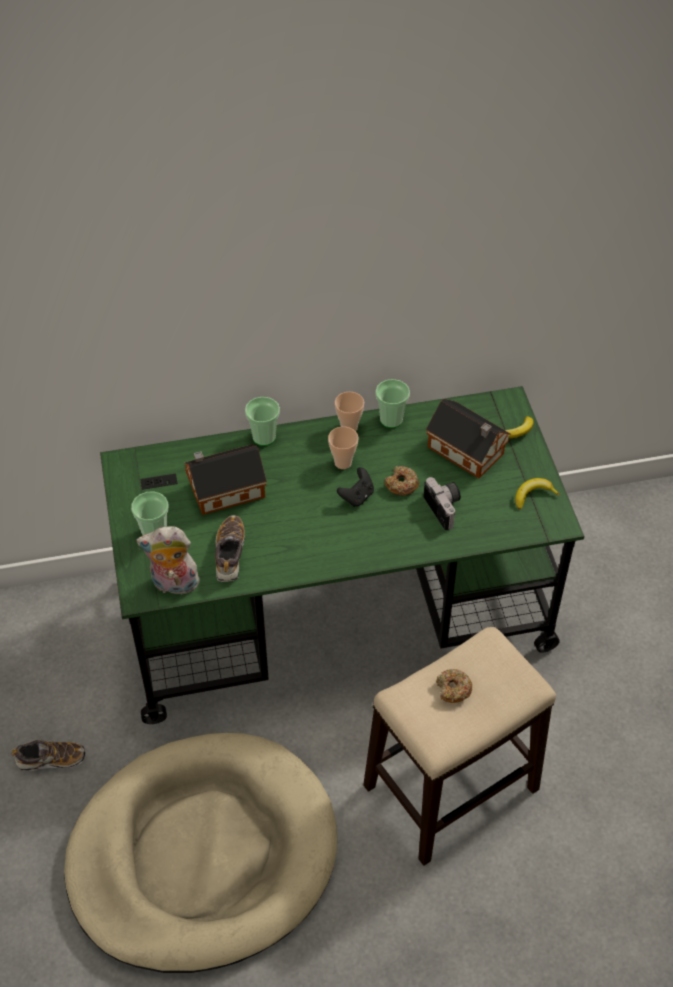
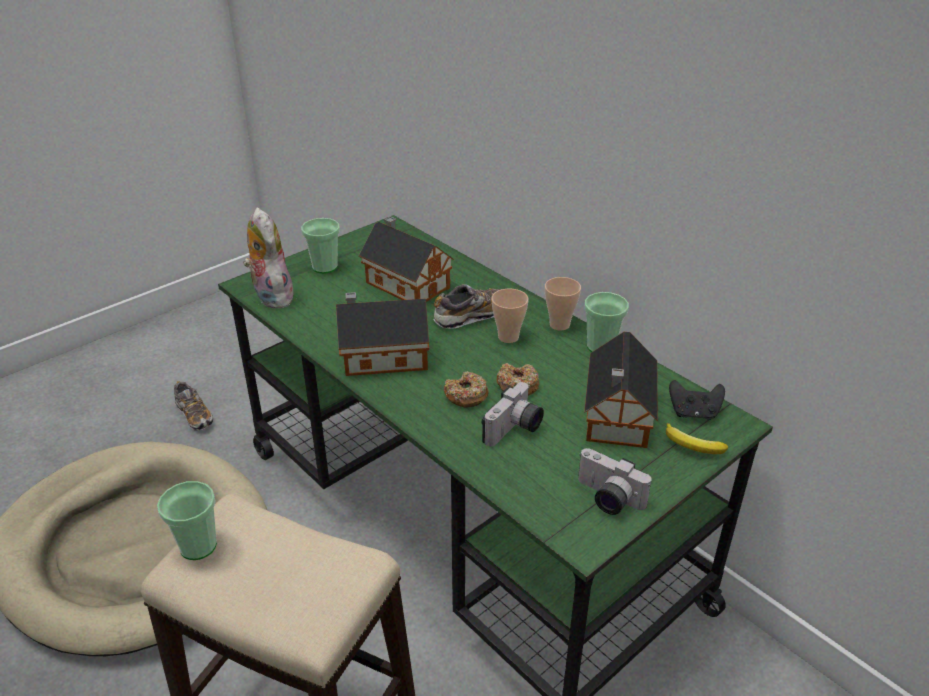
camera: 60 degrees right, 15 degrees down
shoe [215,515,245,582] -> shoe moved to [433,284,501,329]
cup [245,397,280,446] -> cup moved to [157,481,217,560]
black game controller [337,467,374,507] -> black game controller moved to [669,380,725,420]
donut [436,669,472,703] -> donut moved to [444,371,489,407]
banana [515,478,560,509] -> camera [578,448,652,515]
none -> toy house [336,292,429,376]

